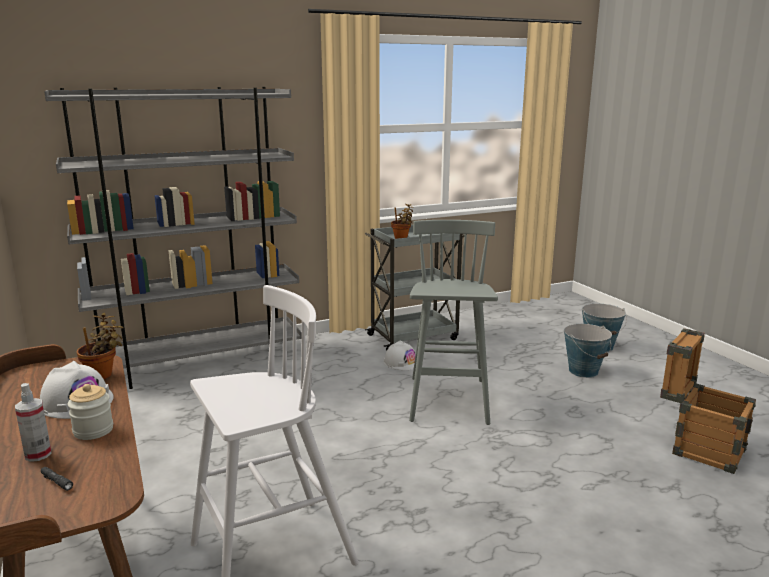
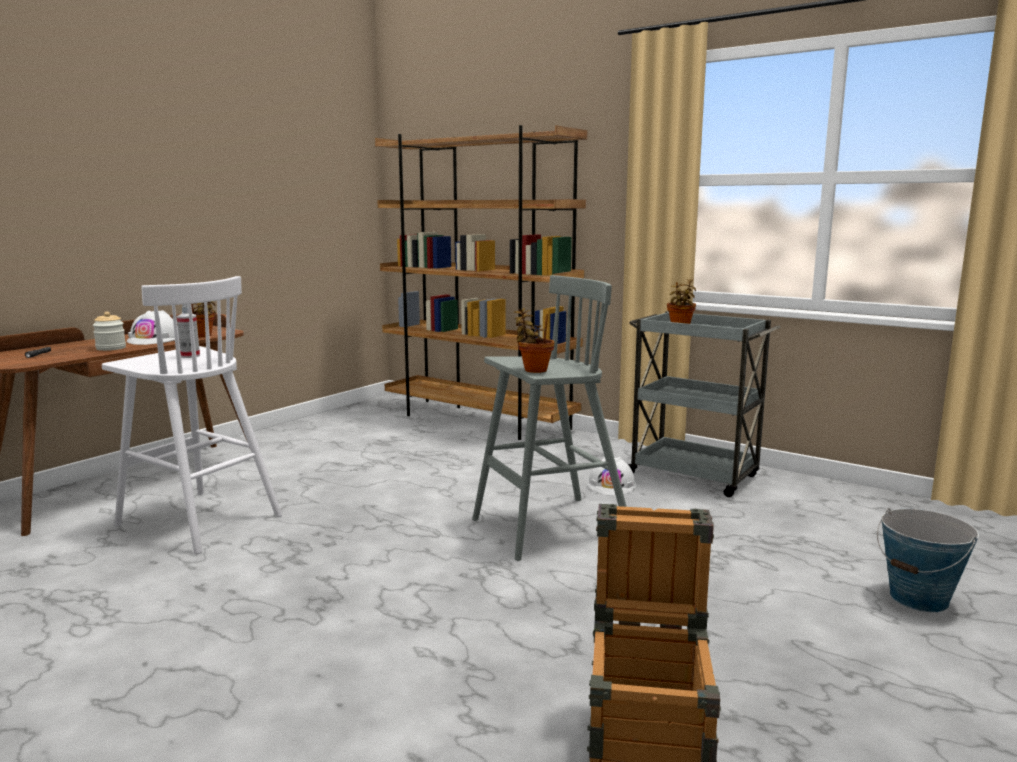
camera: 60 degrees right, 5 degrees down
spray bottle [15,383,51,462] -> spray bottle moved to [177,304,200,358]
grey bookcase [44,87,302,389] -> brown bookcase [375,125,587,440]
bucket [564,324,612,378] -> none
none -> potted plant [513,308,554,373]

